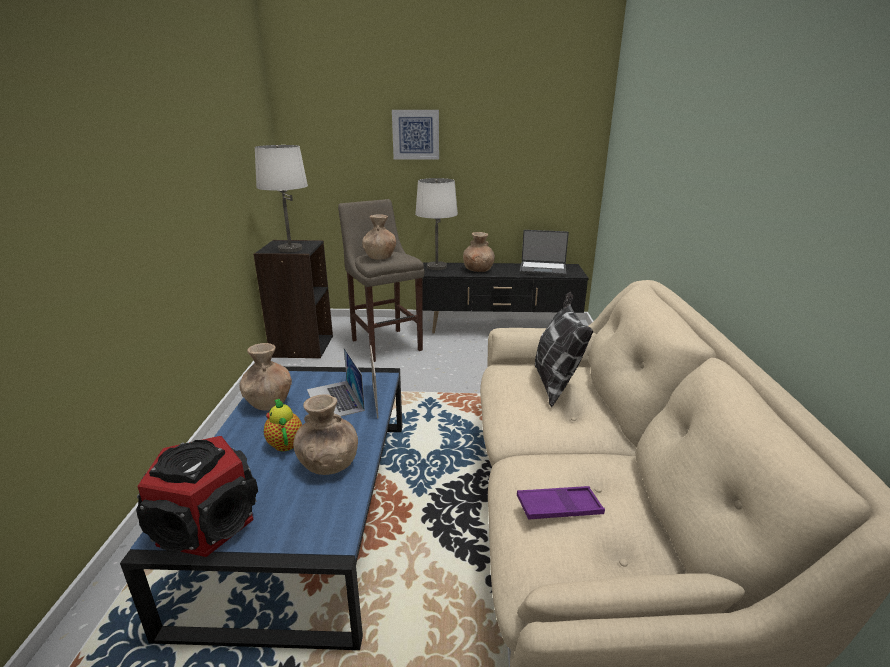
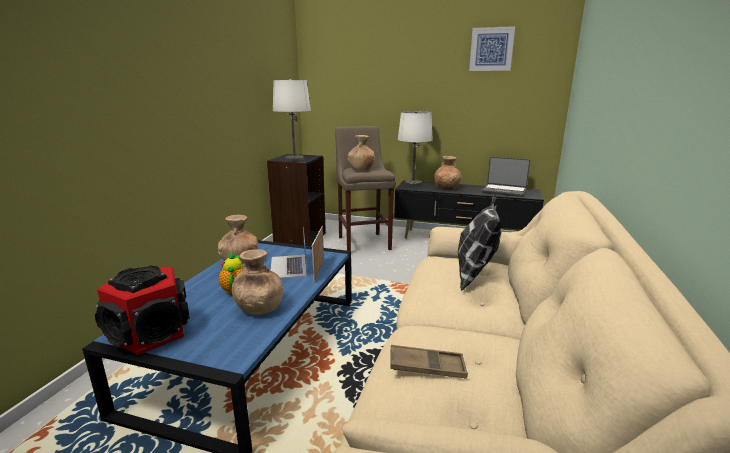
camera: 15 degrees right, 5 degrees down
picture [392,110,439,160] -> picture moved to [469,26,515,71]
purple tray [517,486,605,519] -> brown tray [390,345,468,379]

